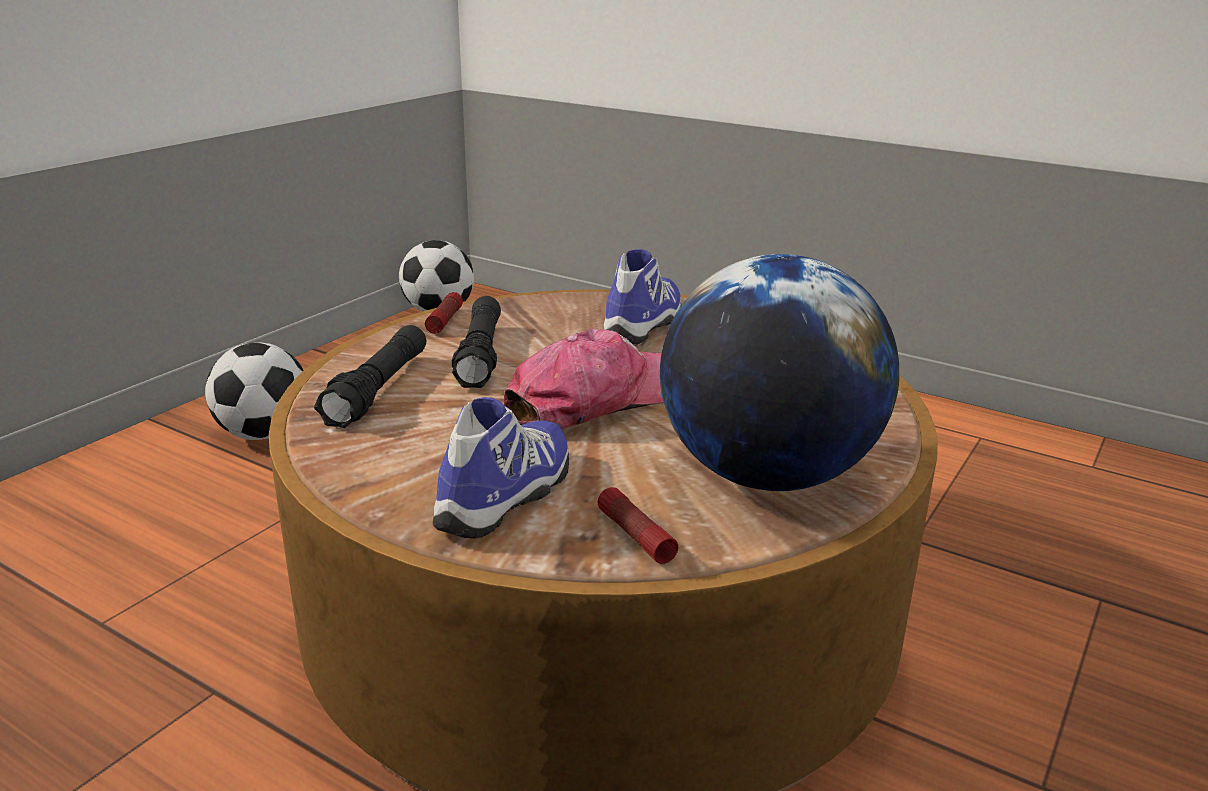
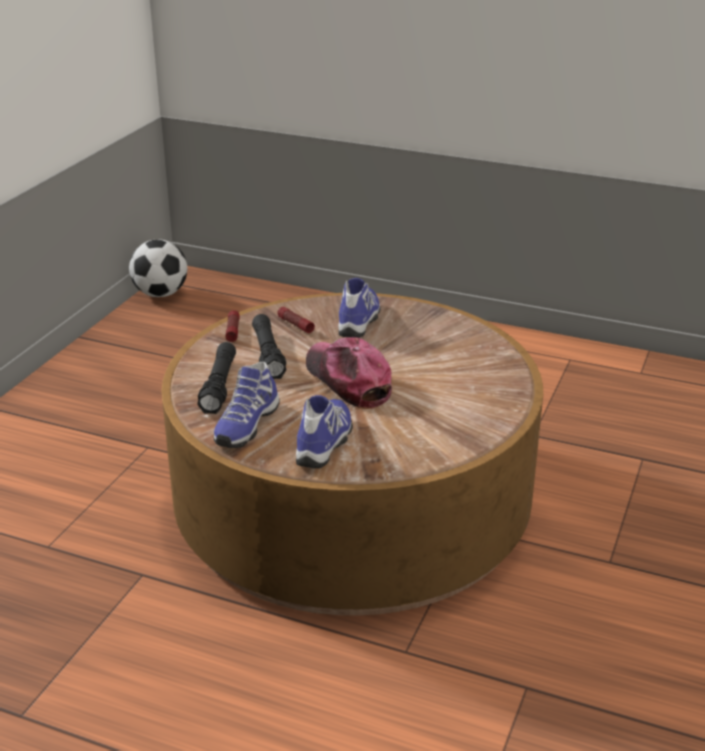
camera: 10 degrees left, 5 degrees up
football [205,343,304,440] -> none
cap [504,329,664,429] -> cap turned 75 degrees counterclockwise [306,337,392,409]
flashlight [598,487,678,564] -> flashlight moved to [277,307,315,333]
globe [660,254,899,491] -> none
none -> shoe [214,362,280,448]

